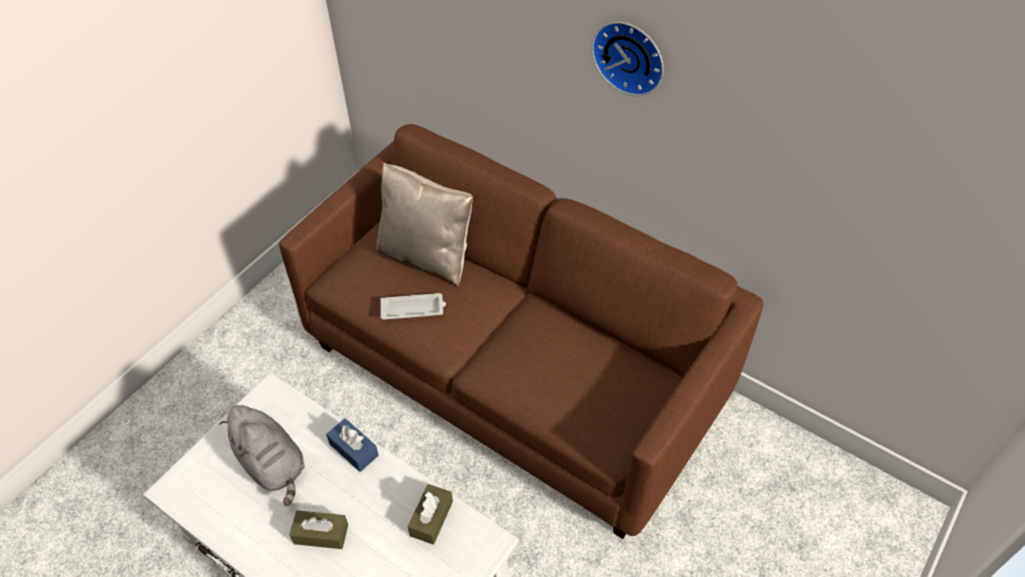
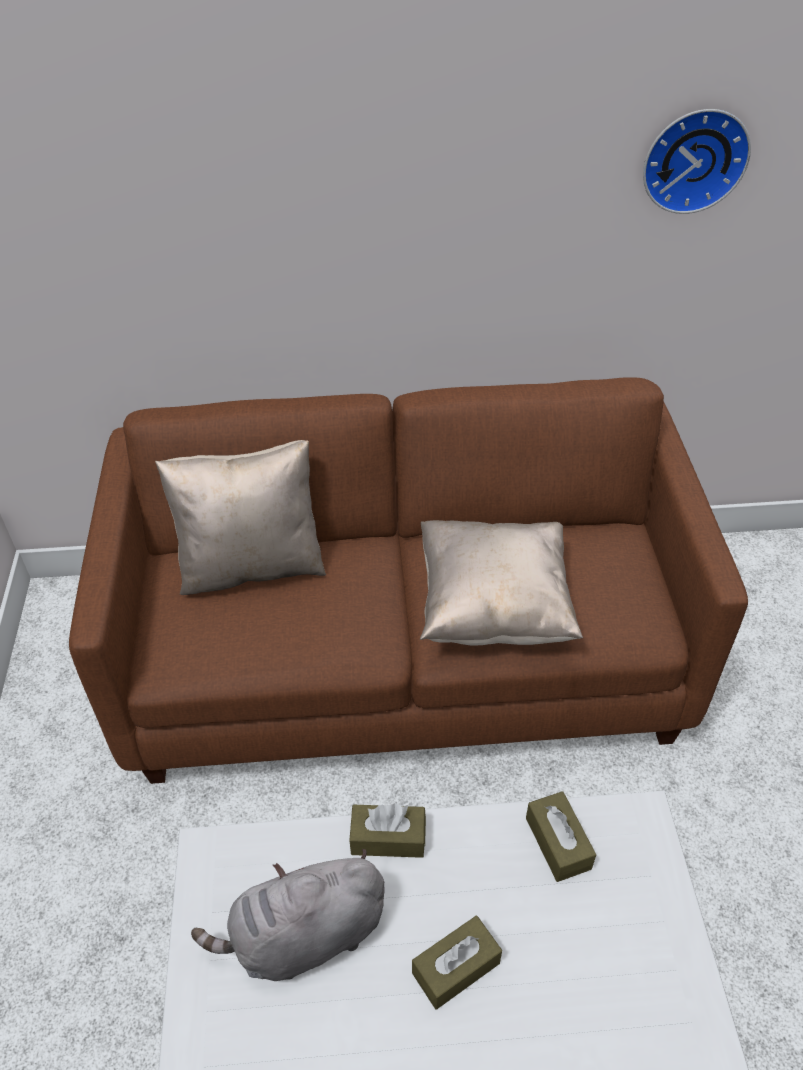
camera: 40 degrees left, 5 degrees down
grey plush toy [219,405,305,506] -> grey plush toy turned 150 degrees clockwise [191,849,385,981]
blue tissue box [326,418,379,472] -> brown tissue box [349,803,426,858]
white tray [380,293,446,320] -> none
wall clock [592,22,664,96] -> wall clock moved to [643,109,751,214]
none -> beige pillow [420,520,583,646]

